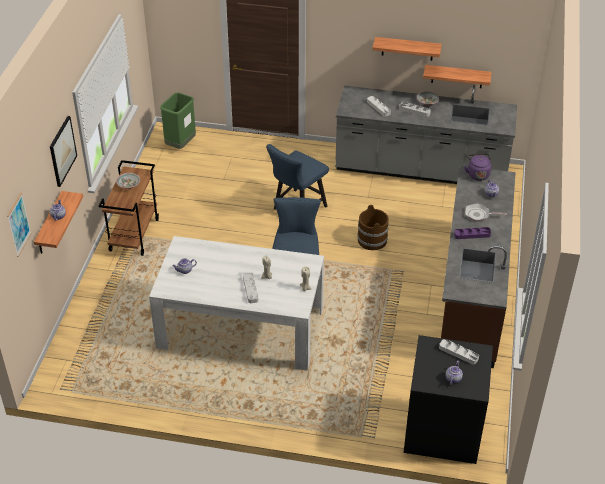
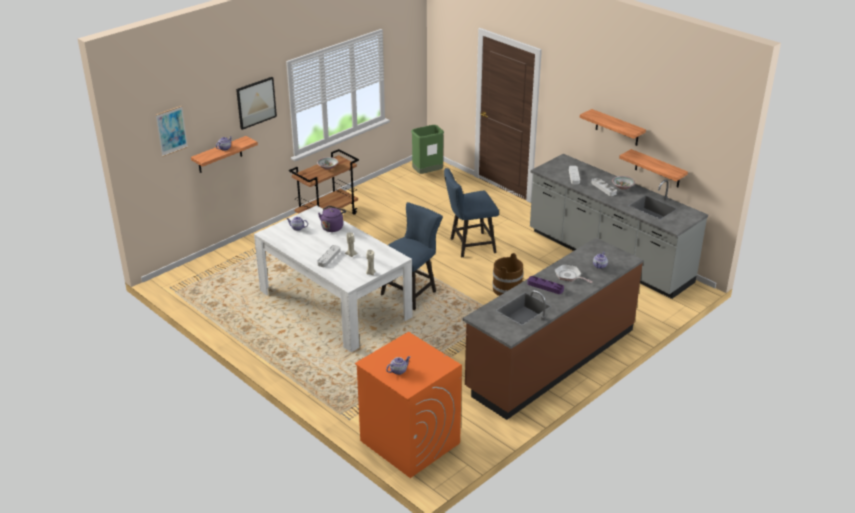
camera: 35 degrees right, 10 degrees down
black washing machine [404,335,493,464] -> orange washing machine [355,332,462,478]
grey tray [439,339,479,365] -> none
purple kettle [465,153,491,181] -> purple kettle moved to [318,206,346,232]

